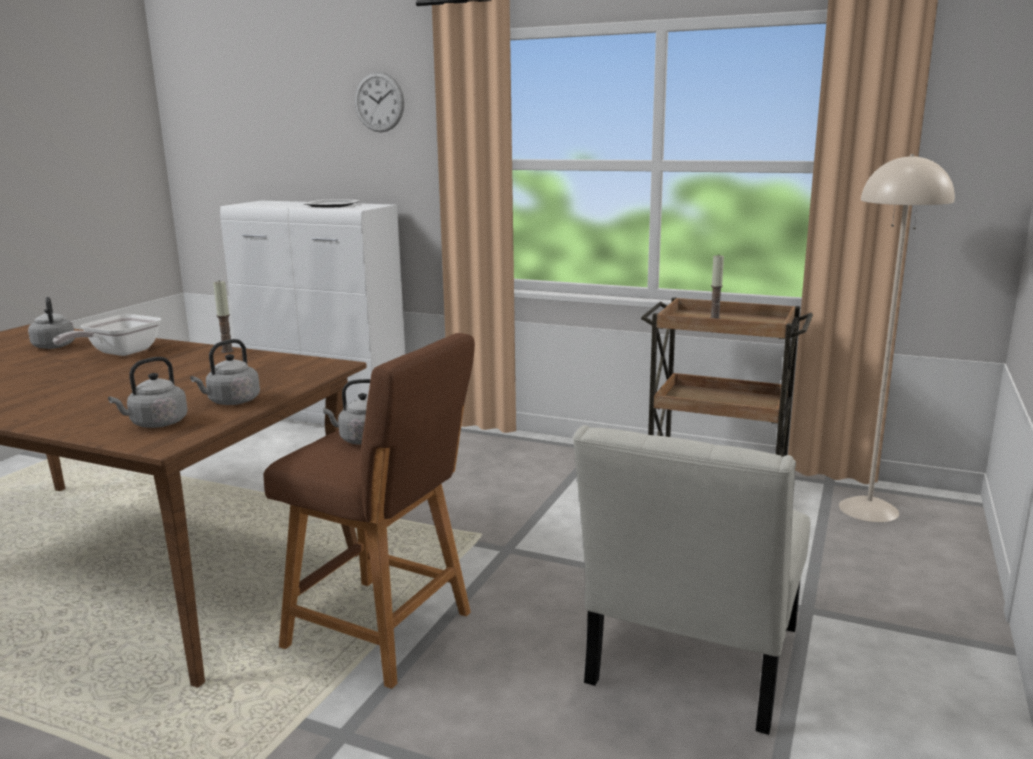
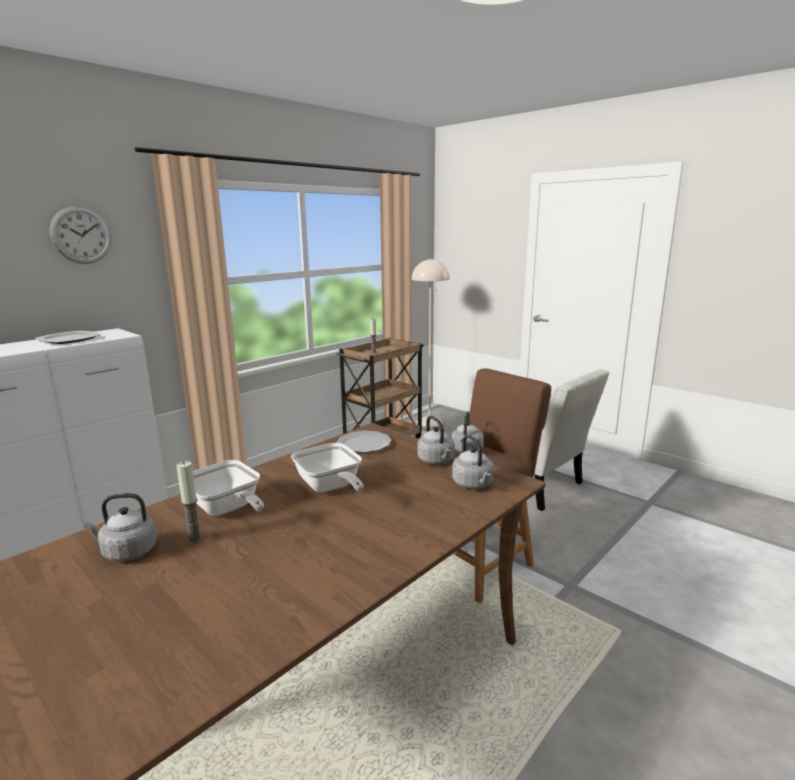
camera: 70 degrees left, 0 degrees up
candle [213,281,234,353] -> candle moved to [177,461,203,545]
none -> frying pan [291,443,363,493]
none -> plate [337,430,392,453]

